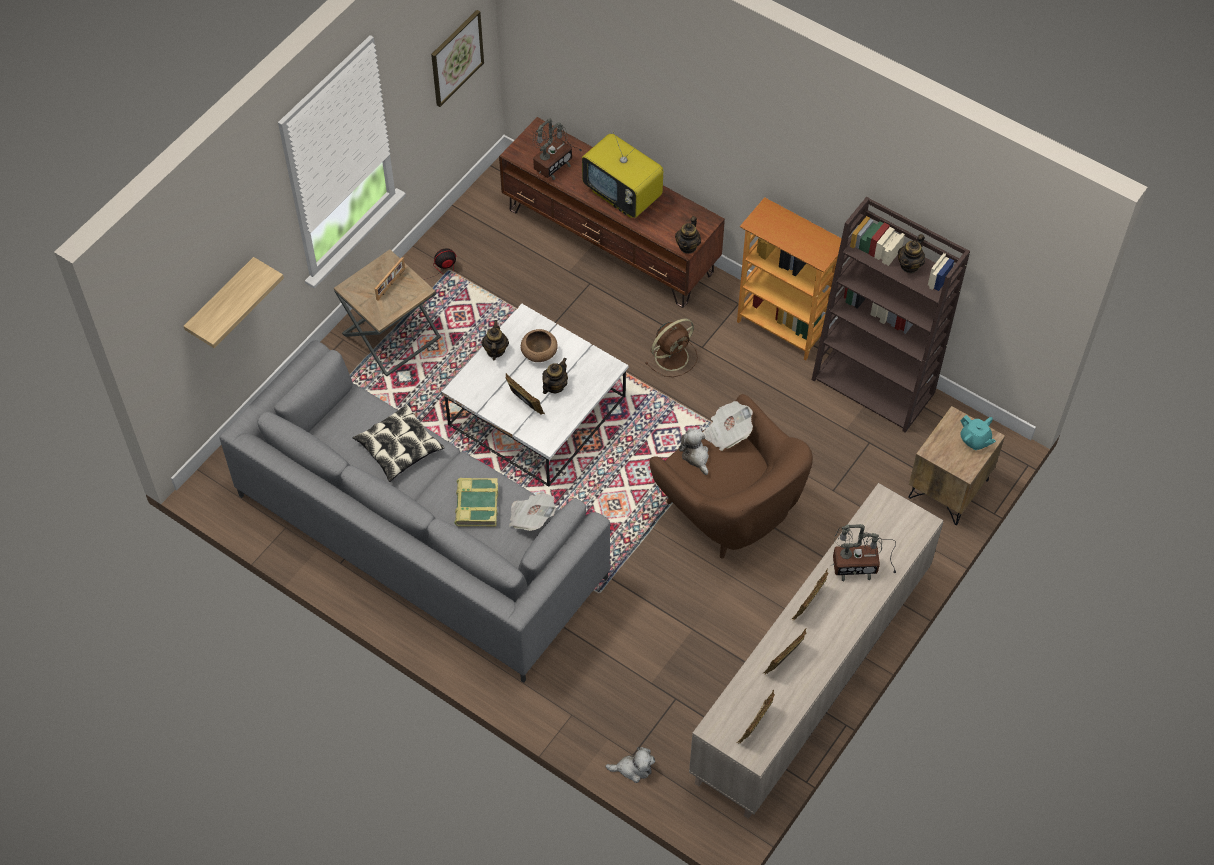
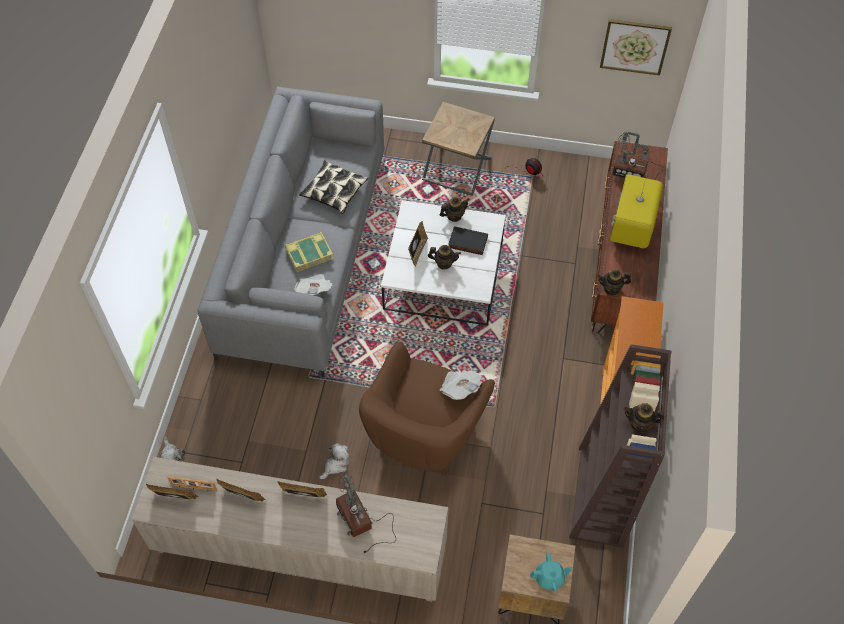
camera: 65 degrees right, 0 degrees up
shelf [184,257,284,348] -> none
picture frame [375,257,405,301] -> picture frame moved to [168,476,217,491]
brown bowl [521,329,558,362] -> black book [448,226,488,255]
brown fan [645,319,698,377] -> none
plush toy [679,429,709,475] -> plush toy moved to [319,443,349,479]
turquoise teapot [960,415,996,450] -> turquoise teapot turned 120 degrees counterclockwise [530,553,573,591]

